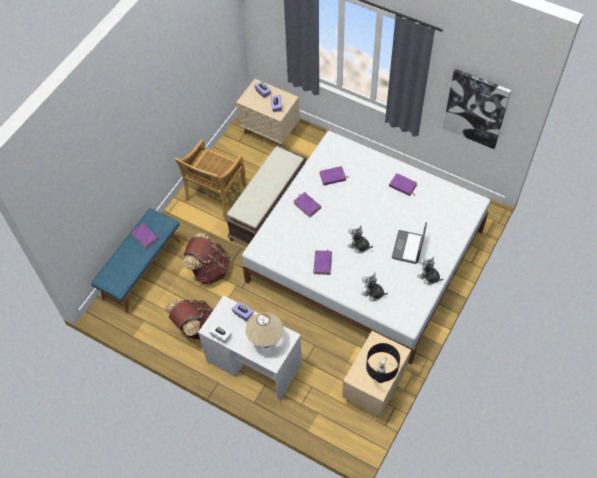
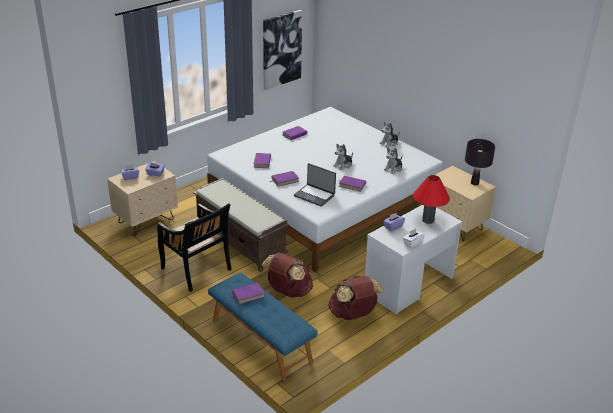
camera: 75 degrees left, 25 degrees down
beige chair [174,139,246,218] -> black chair [157,203,232,292]
beige table lamp [246,312,284,348] -> red table lamp [413,175,450,224]
laptop [392,222,427,264] -> laptop moved to [294,163,336,207]

